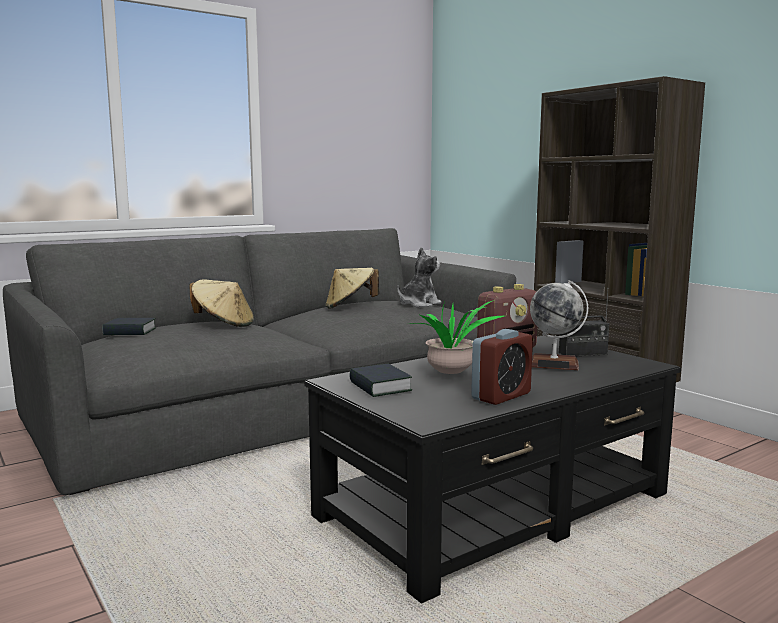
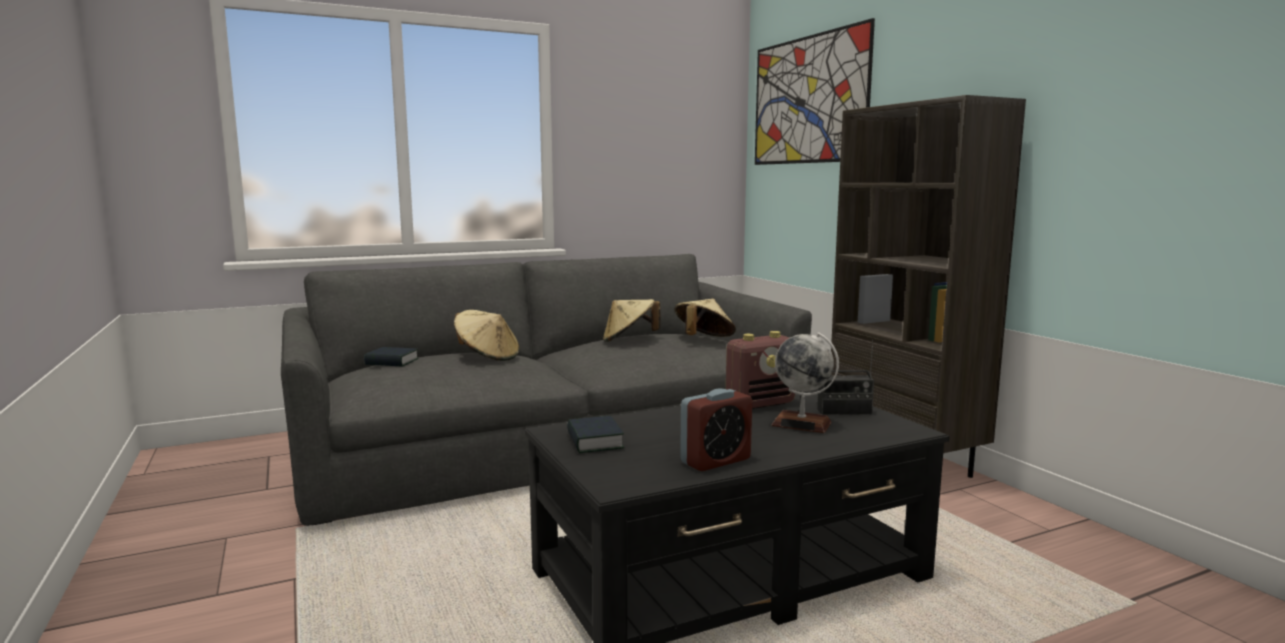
camera: 10 degrees right, 0 degrees up
plush toy [397,247,441,307] -> beige hat [674,299,736,337]
potted plant [410,300,504,374] -> none
none -> picture [755,18,875,165]

